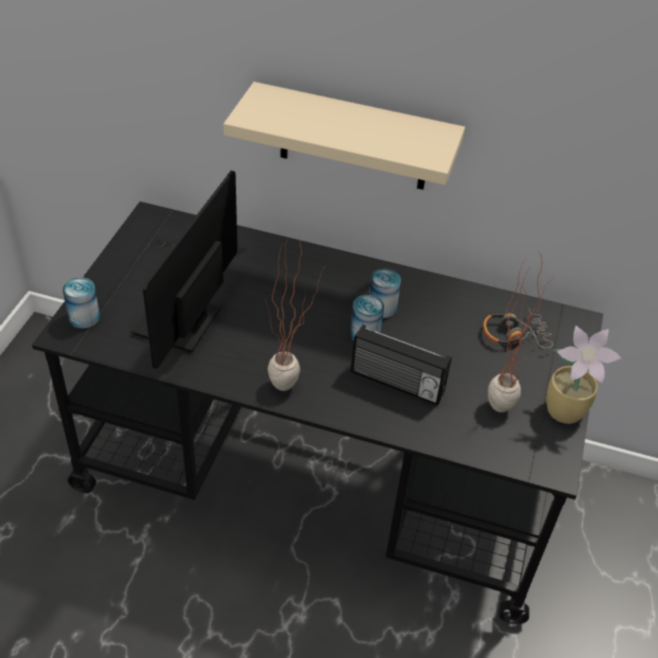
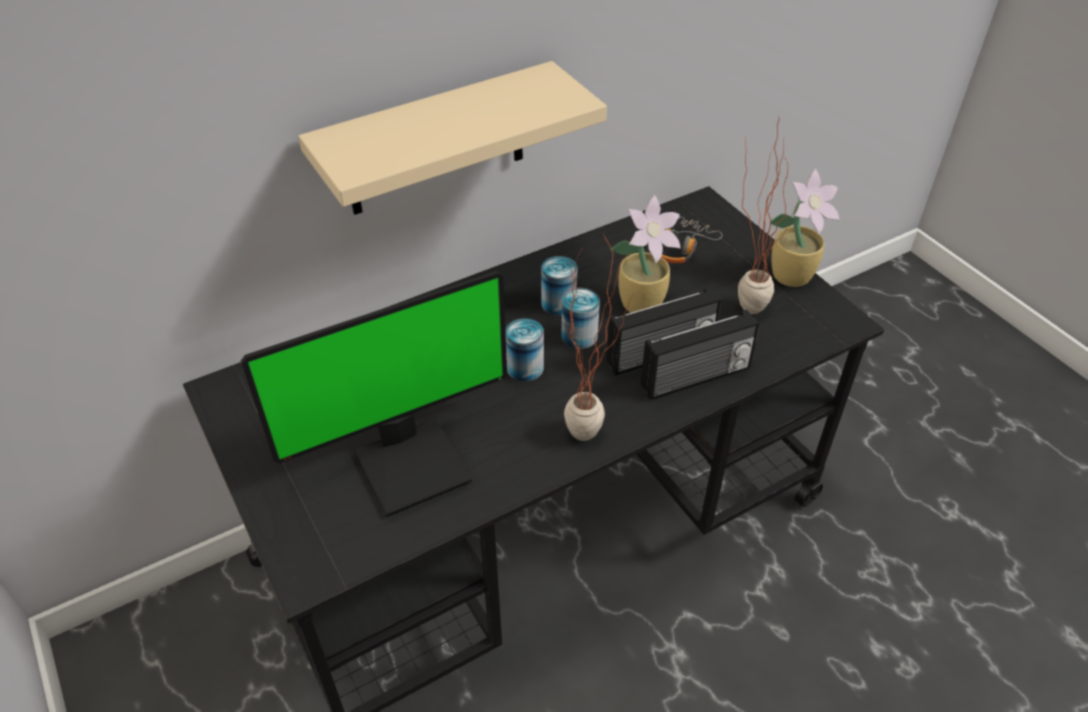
camera: 45 degrees left, 0 degrees up
can [63,277,100,329] -> can moved to [505,319,544,382]
monitor [131,171,237,369] -> monitor turned 90 degrees counterclockwise [241,271,507,516]
none -> potted plant [612,195,681,313]
none -> radio [641,310,759,400]

